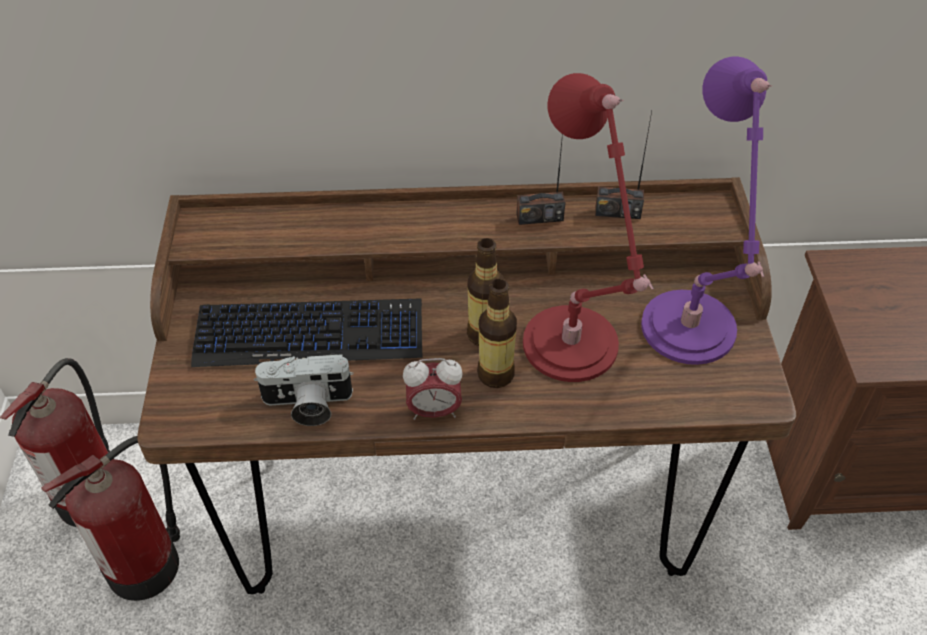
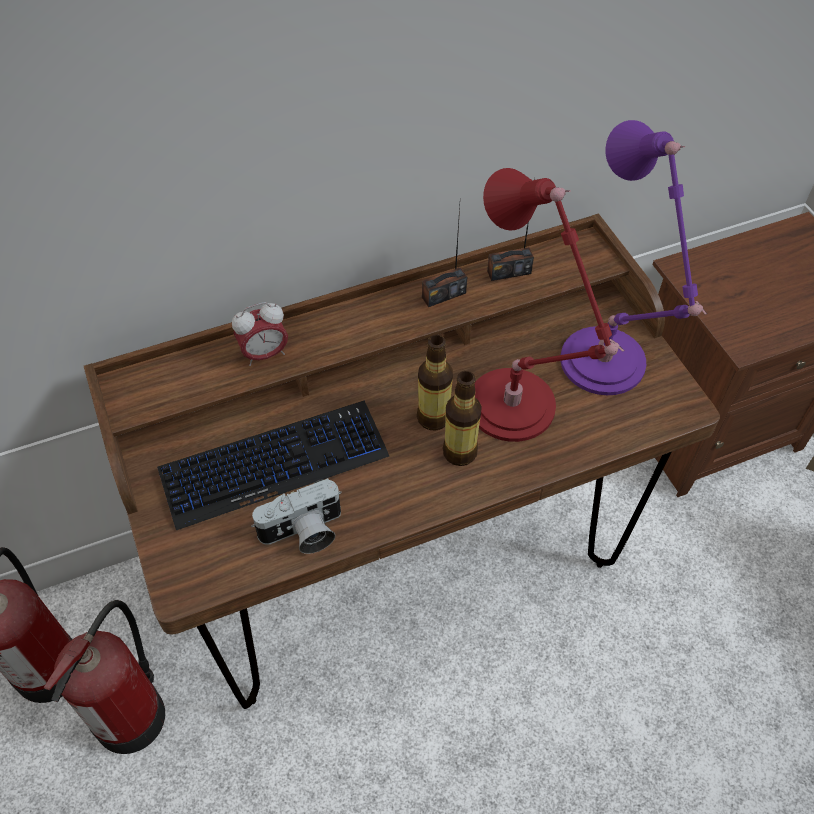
camera: 20 degrees left, 5 degrees up
alarm clock [403,358,463,420] -> alarm clock moved to [232,302,288,366]

